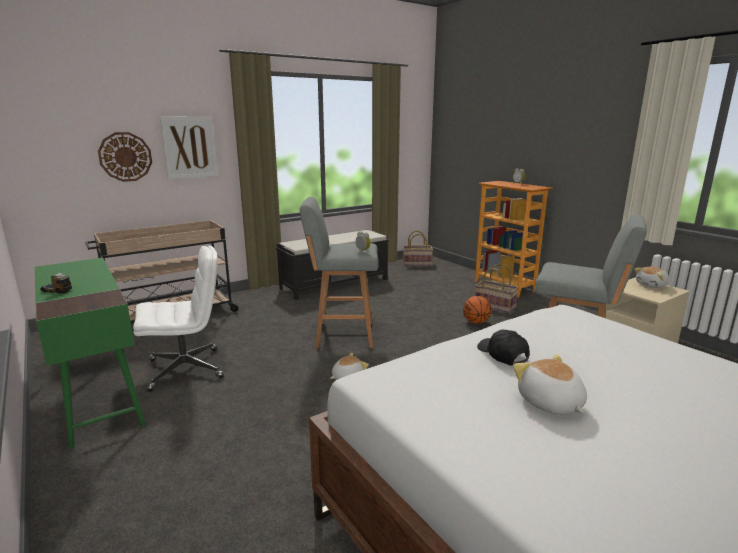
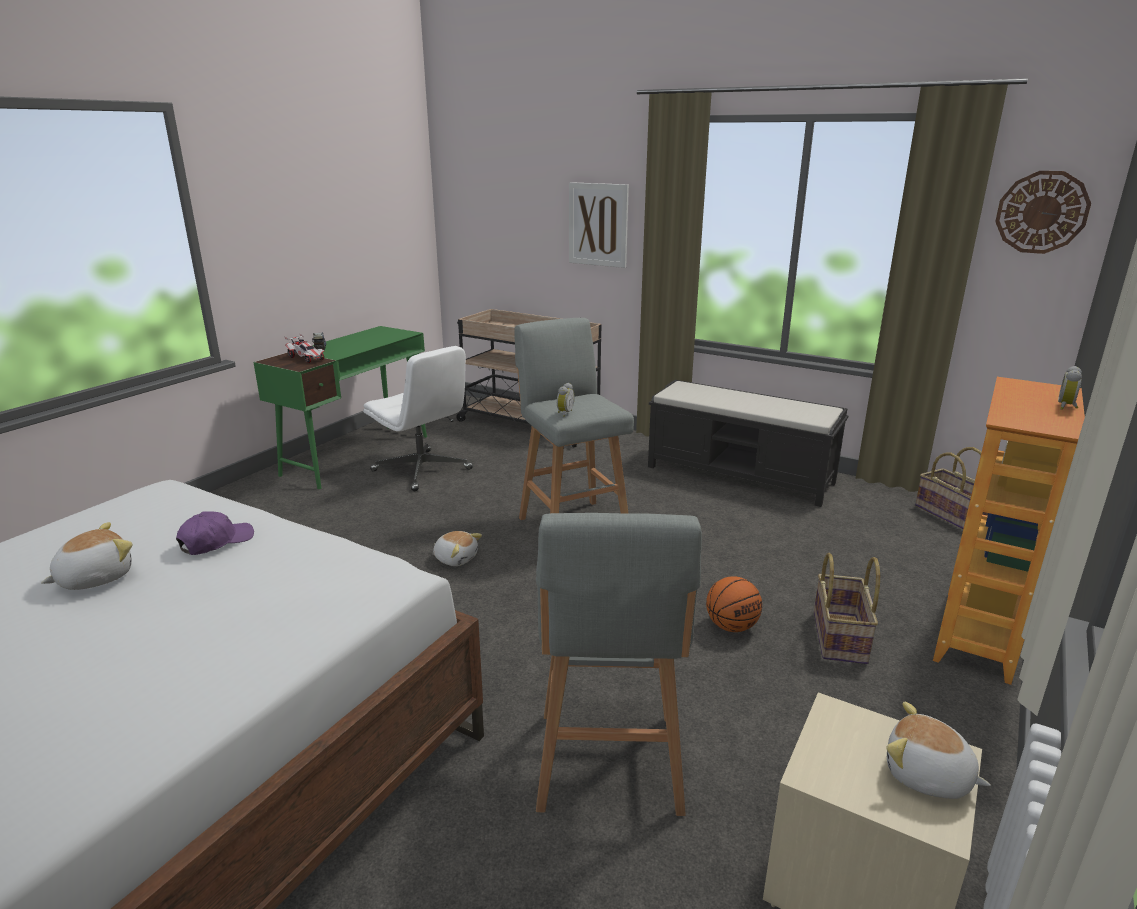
camera: 65 degrees right, 5 degrees up
wall clock [98,132,152,182] -> wall clock moved to [995,171,1091,254]
black cap [477,330,530,366] -> purple cap [176,511,254,555]
none -> toy car [285,334,324,363]

